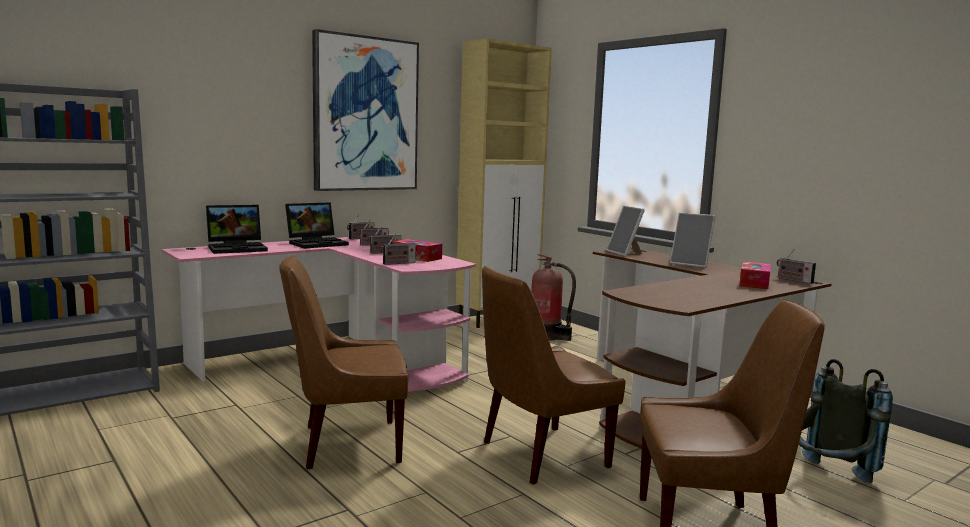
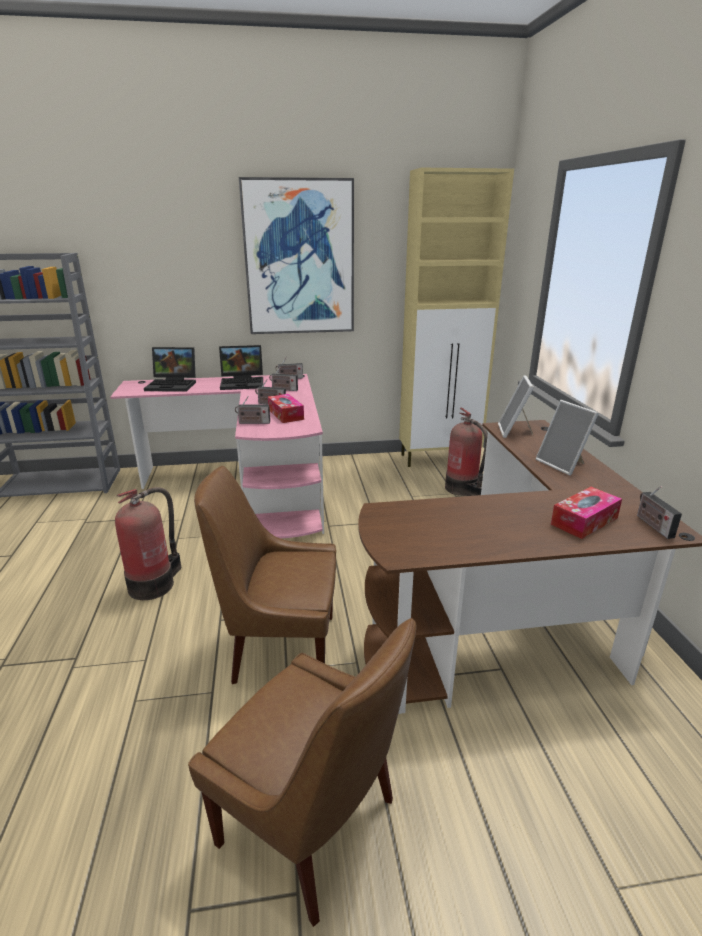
camera: 30 degrees right, 15 degrees up
brown chair [279,255,408,469] -> fire extinguisher [115,487,181,600]
grey backpack [798,359,893,483] -> none

